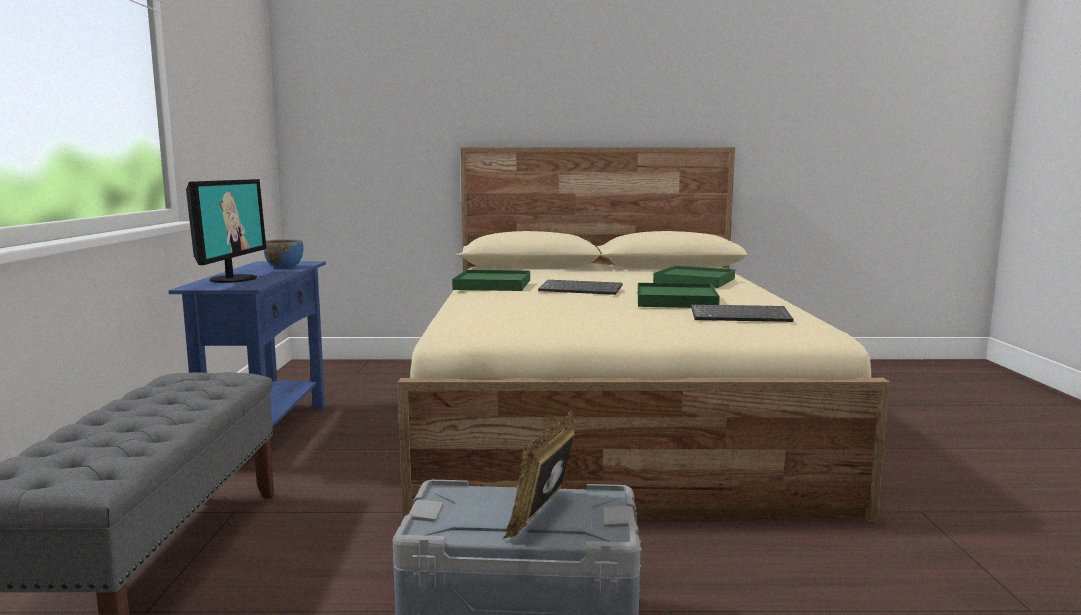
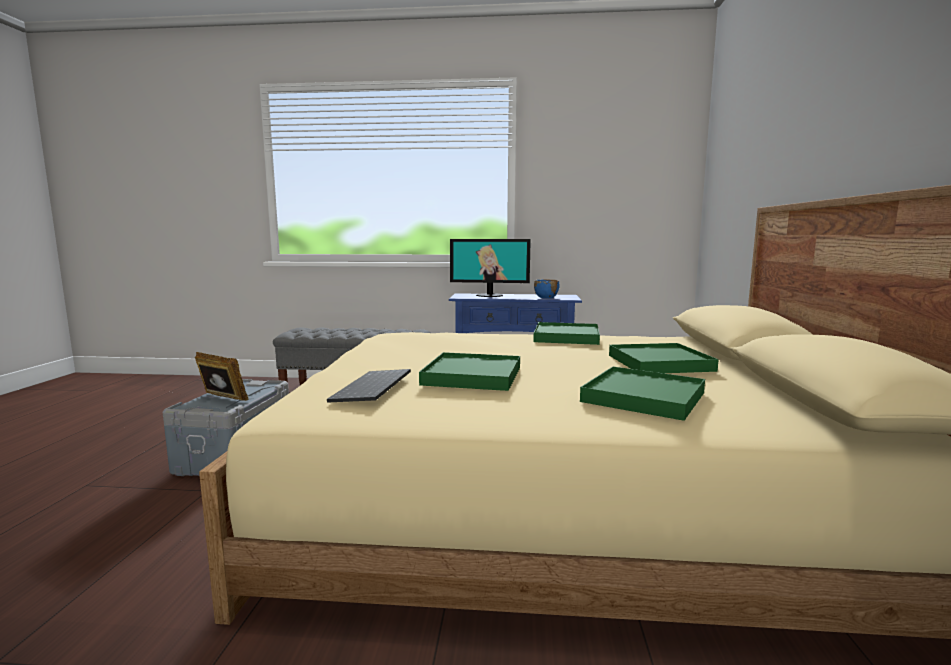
camera: 95 degrees right, 0 degrees up
keyboard [538,280,623,295] -> none
none -> green tray [609,343,719,373]

